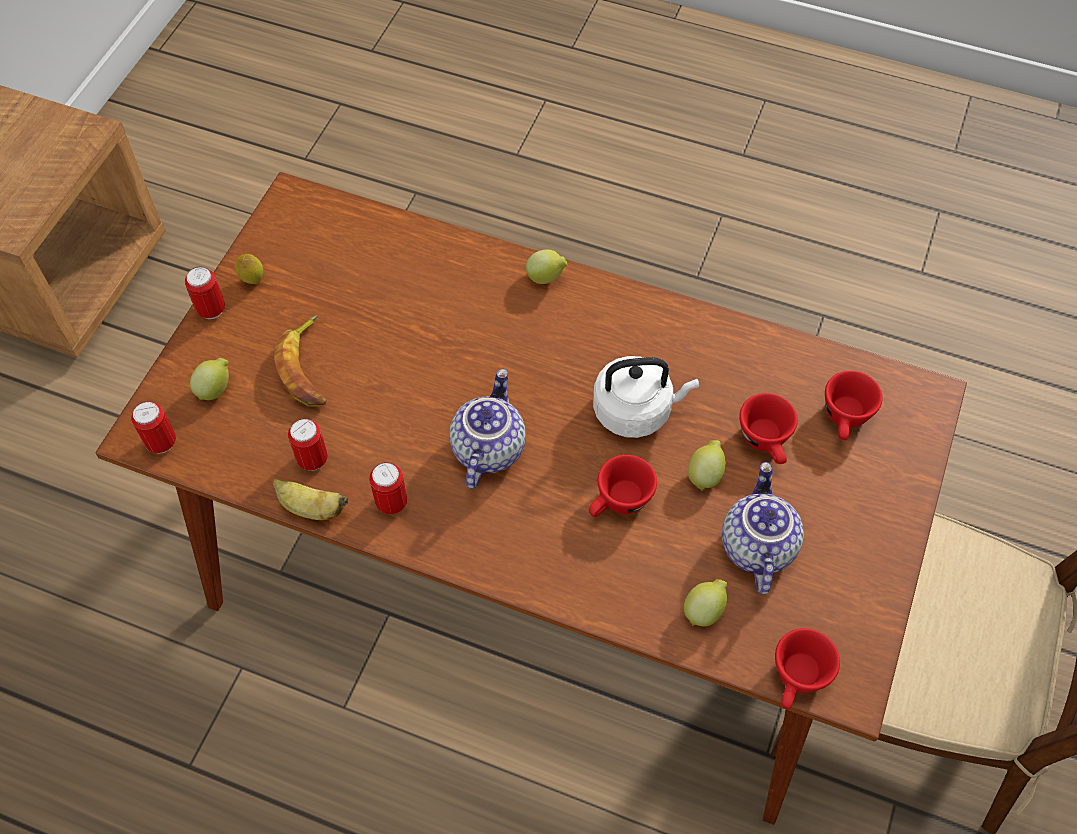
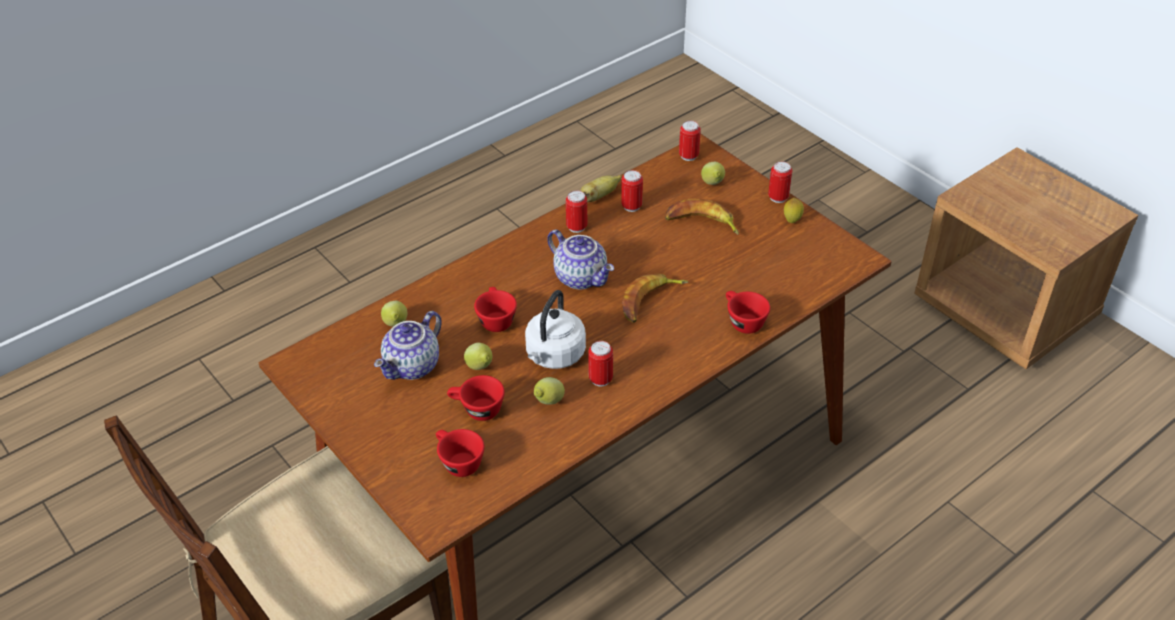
camera: 120 degrees right, 15 degrees down
lemon [526,250,567,284] -> lemon moved to [534,377,565,405]
teapot [722,462,804,594] -> teapot turned 90 degrees clockwise [374,311,442,380]
red cup [775,628,840,710] -> red cup moved to [726,291,770,334]
none -> can [588,341,613,387]
none -> banana [622,274,688,323]

